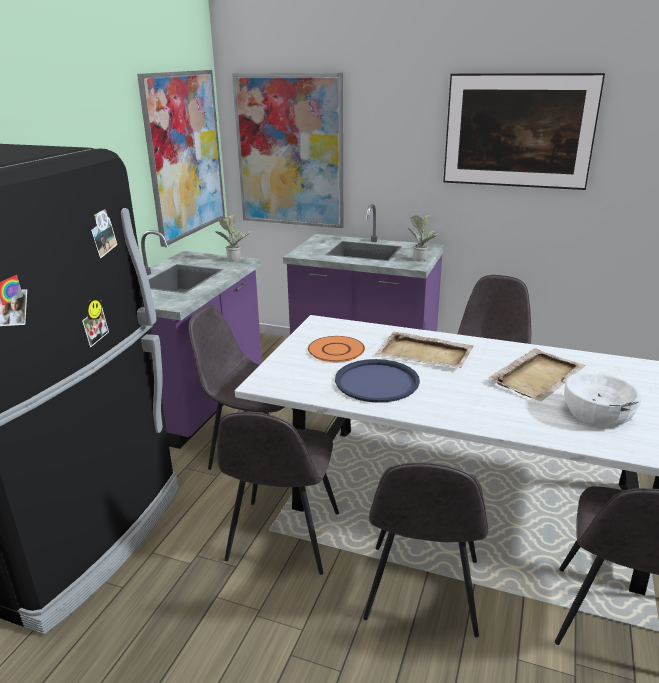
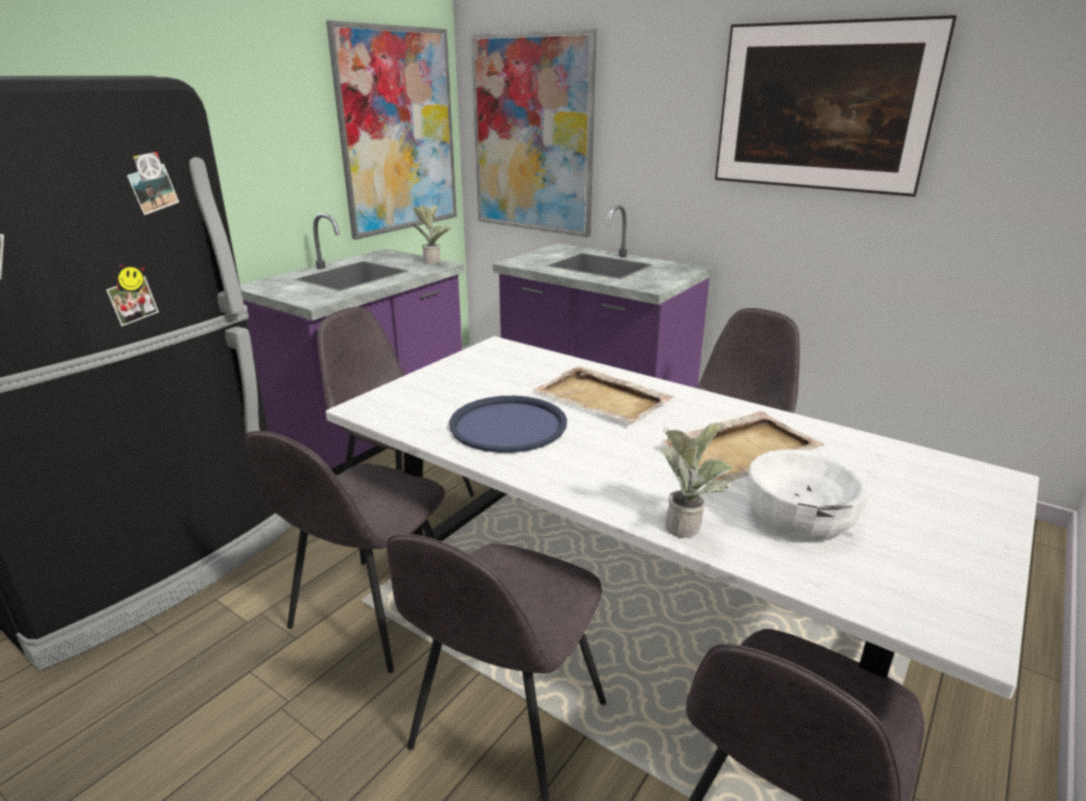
camera: 15 degrees right, 0 degrees up
orange plate [308,336,365,362] -> none
potted plant [408,214,438,262] -> potted plant moved to [662,423,733,538]

